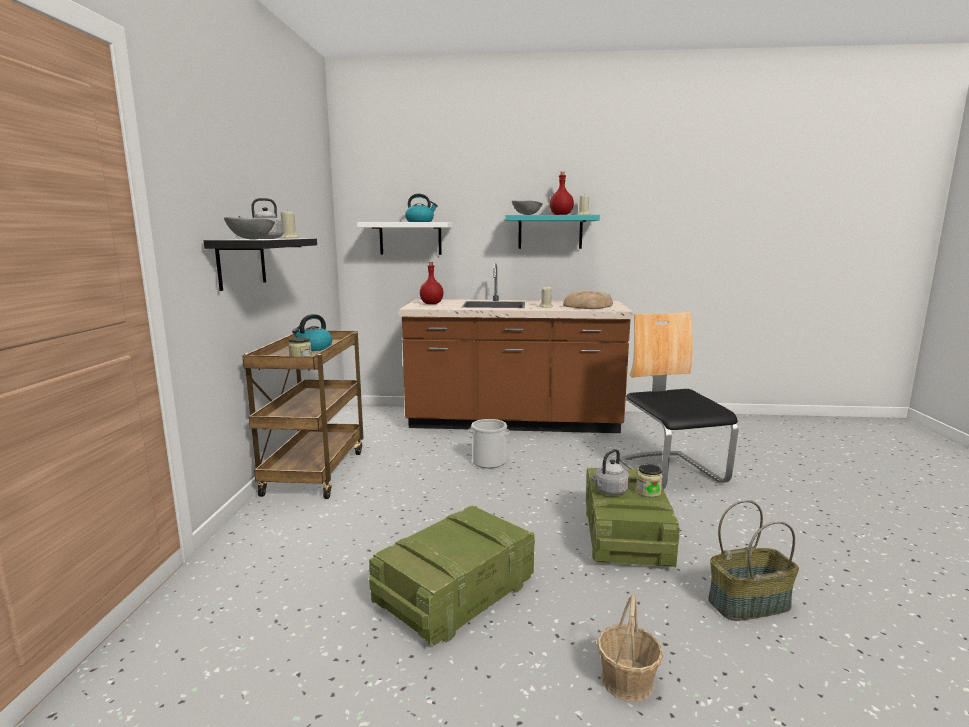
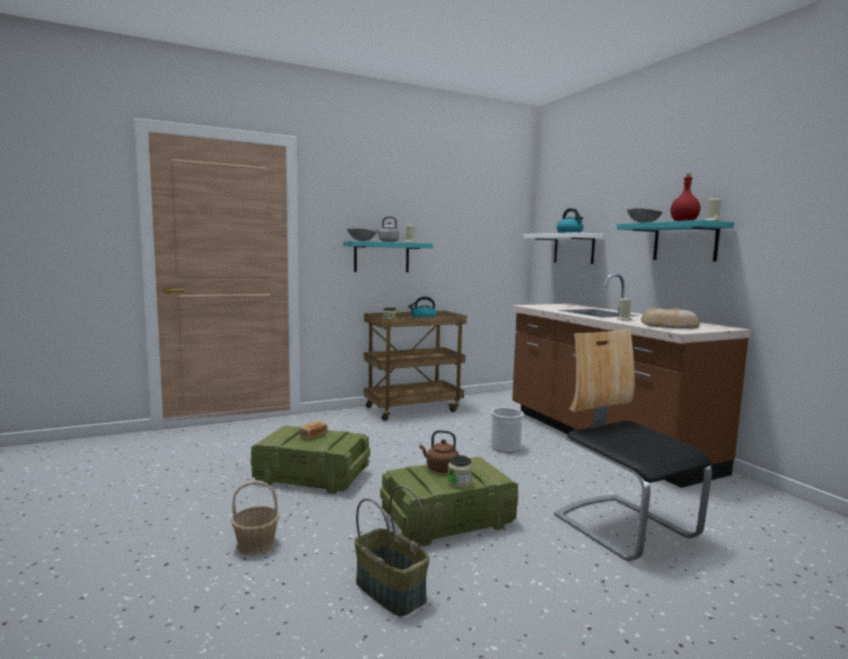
camera: 60 degrees right, 5 degrees down
black shelf [204,238,317,291] -> turquoise shelf [343,241,433,272]
red bottle [420,262,443,304] -> none
grey kettle [592,449,630,495] -> brown kettle [420,430,459,473]
chair [619,312,738,489] -> chair turned 75 degrees counterclockwise [554,329,712,561]
none -> bread [299,421,328,439]

